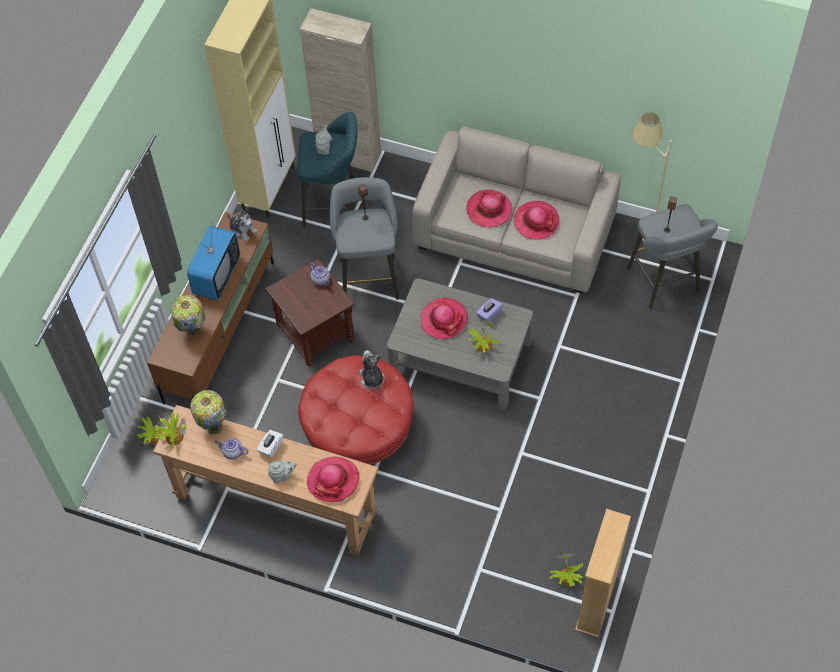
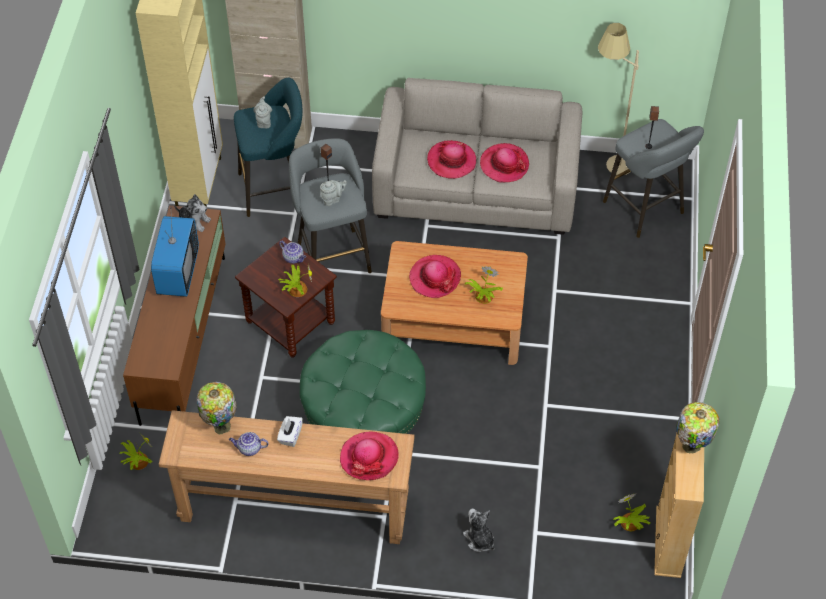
camera: 15 degrees left, 5 degrees down
potted plant [154,412,187,446] -> potted plant moved to [278,265,312,297]
table lamp [171,295,205,337] -> table lamp moved to [676,402,719,453]
grey teapot [268,460,297,483] -> grey teapot moved to [320,180,347,206]
red ottoman [298,355,414,465] -> green ottoman [300,330,426,434]
plush toy [359,350,385,389] -> plush toy moved to [463,508,494,552]
grey coffee table [387,278,533,409] -> brown coffee table [381,241,528,365]
purple tissue box [476,298,503,321] -> none

